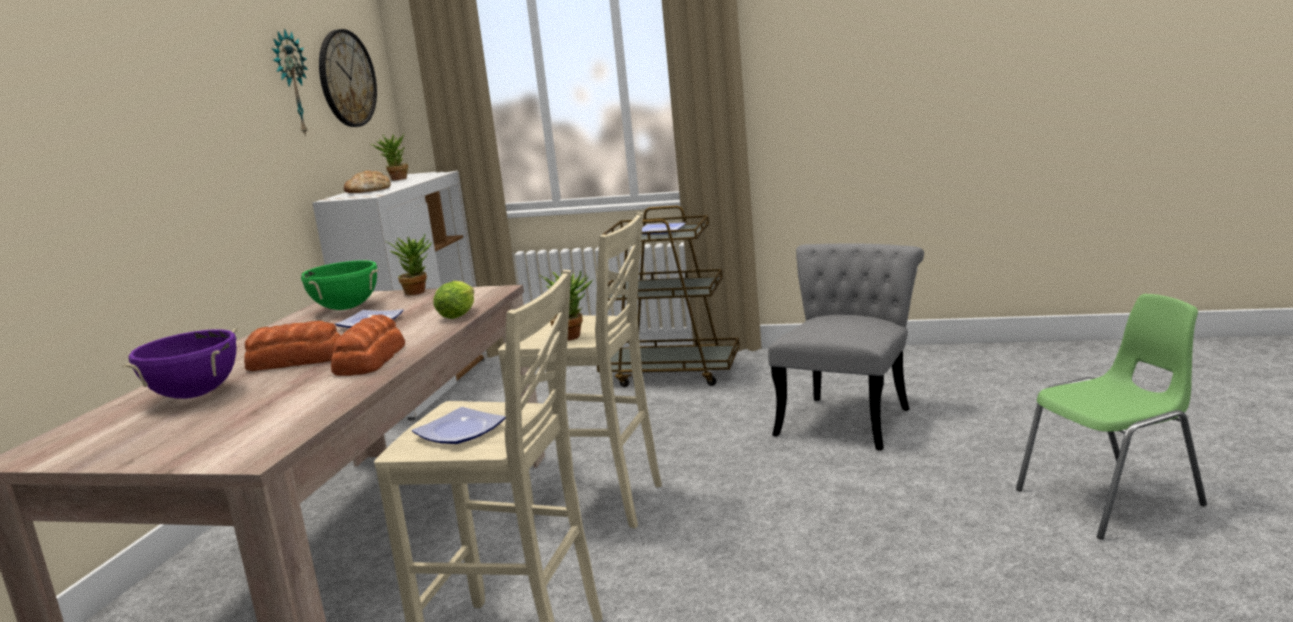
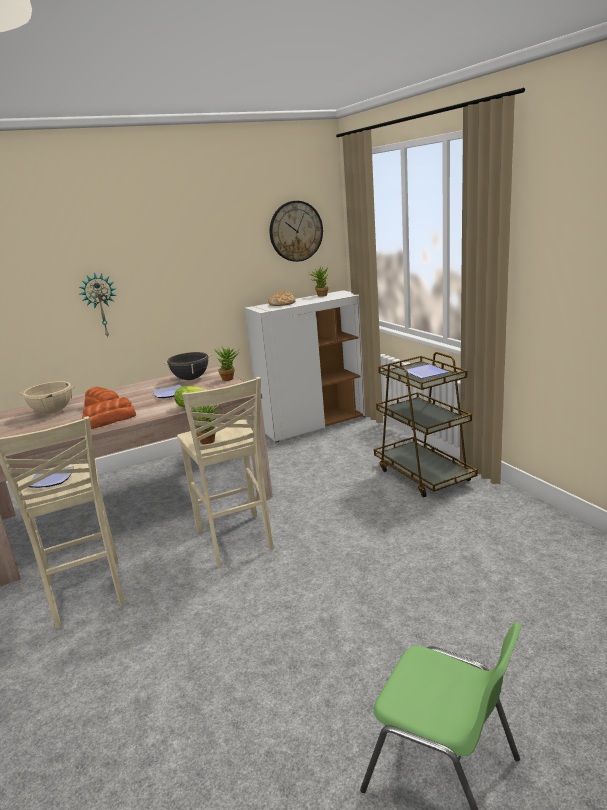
camera: 50 degrees right, 5 degrees up
purple cooking pot [122,328,238,399] -> beige cooking pot [18,381,76,414]
wall clock [271,29,308,137] -> wall clock moved to [80,272,117,337]
green cooking pot [301,260,378,310] -> black cooking pot [163,352,212,380]
grey chair [768,243,924,451] -> none

